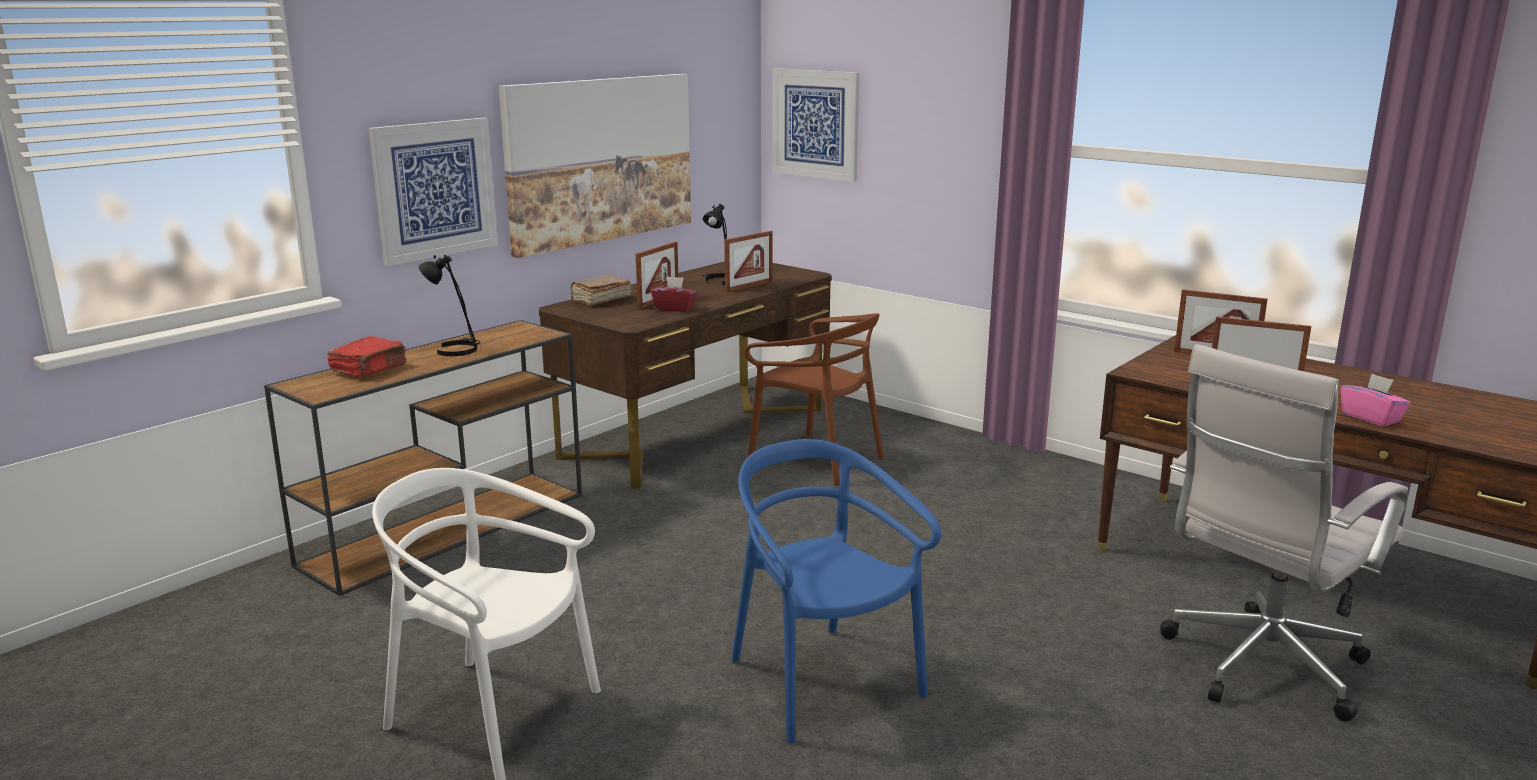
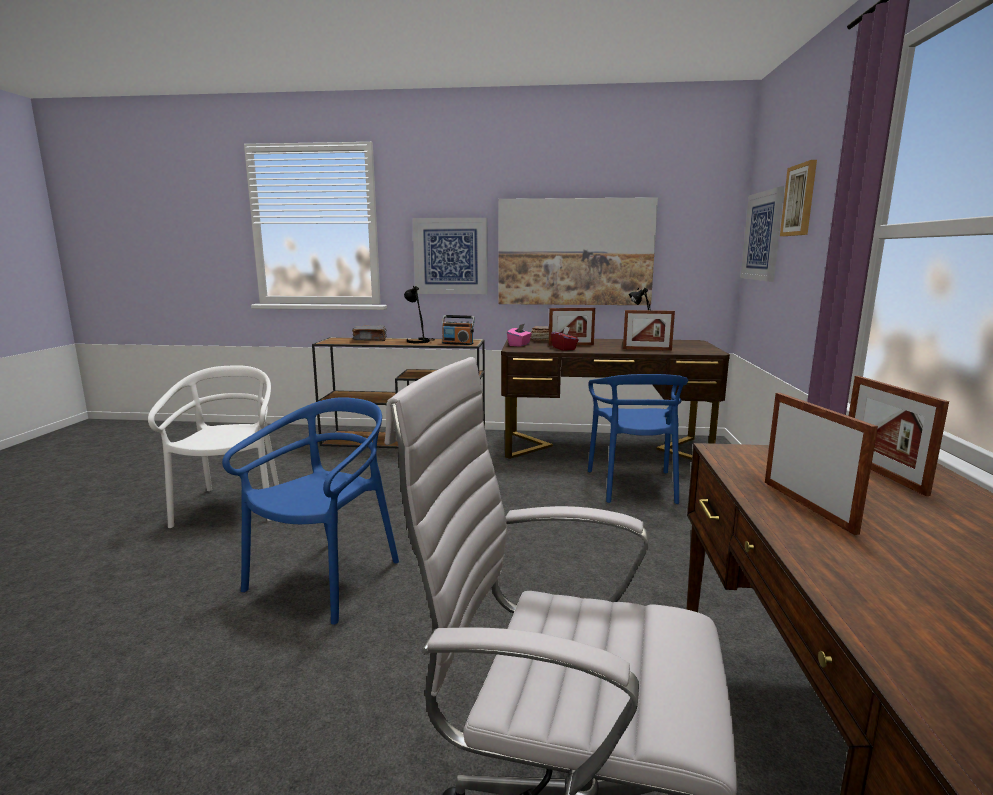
camera: 55 degrees right, 5 degrees down
red book [327,336,407,377] -> grey book [352,325,387,341]
brown chair [744,313,884,485] -> blue chair [588,374,688,504]
pink tissue box [1341,373,1410,426] -> pink tissue box moved to [507,324,532,347]
none -> radio [442,315,475,345]
none -> picture [780,160,817,236]

